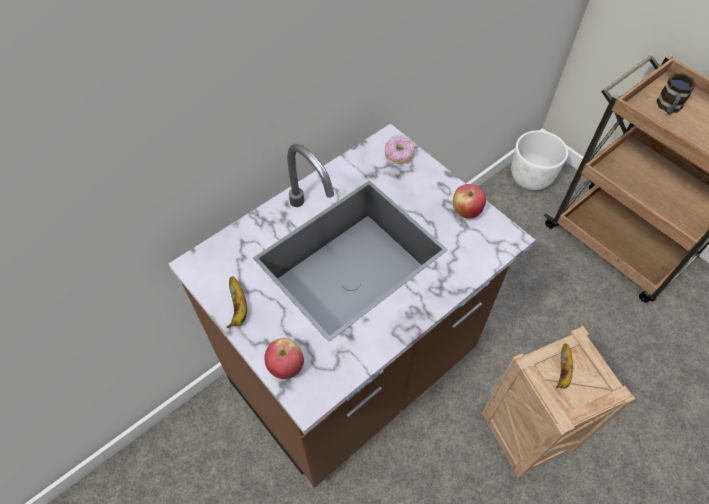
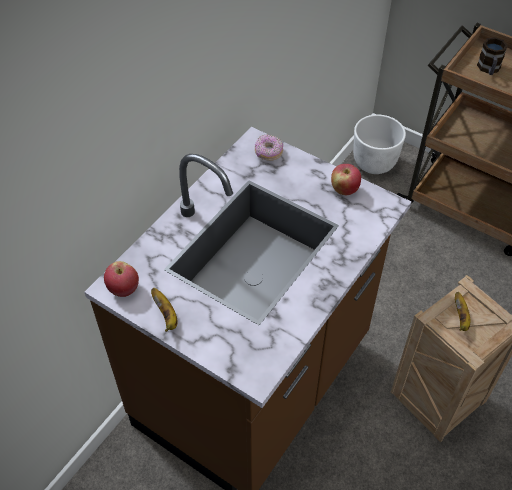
camera: 15 degrees left, 5 degrees down
apple [264,338,304,379] -> apple moved to [104,261,139,297]

